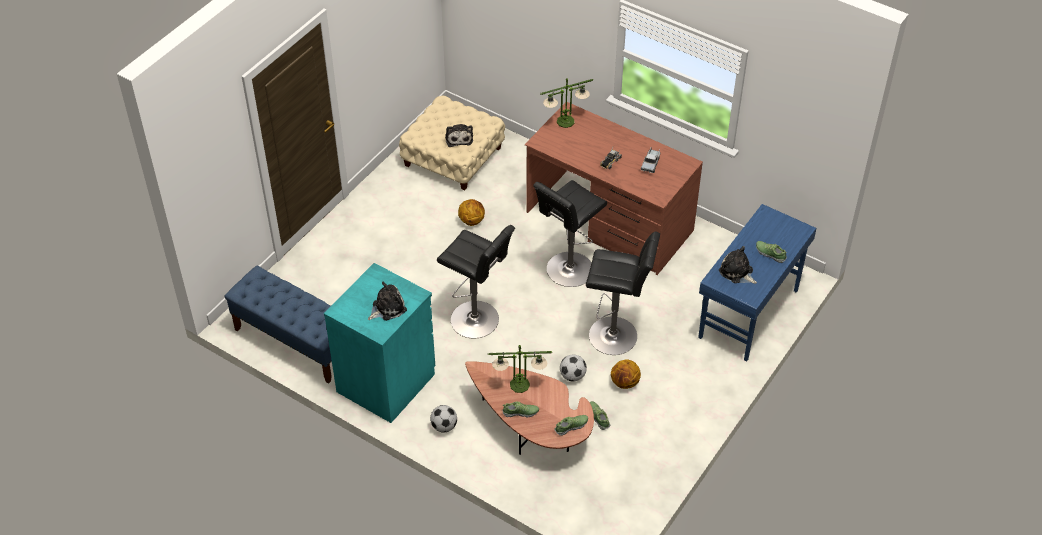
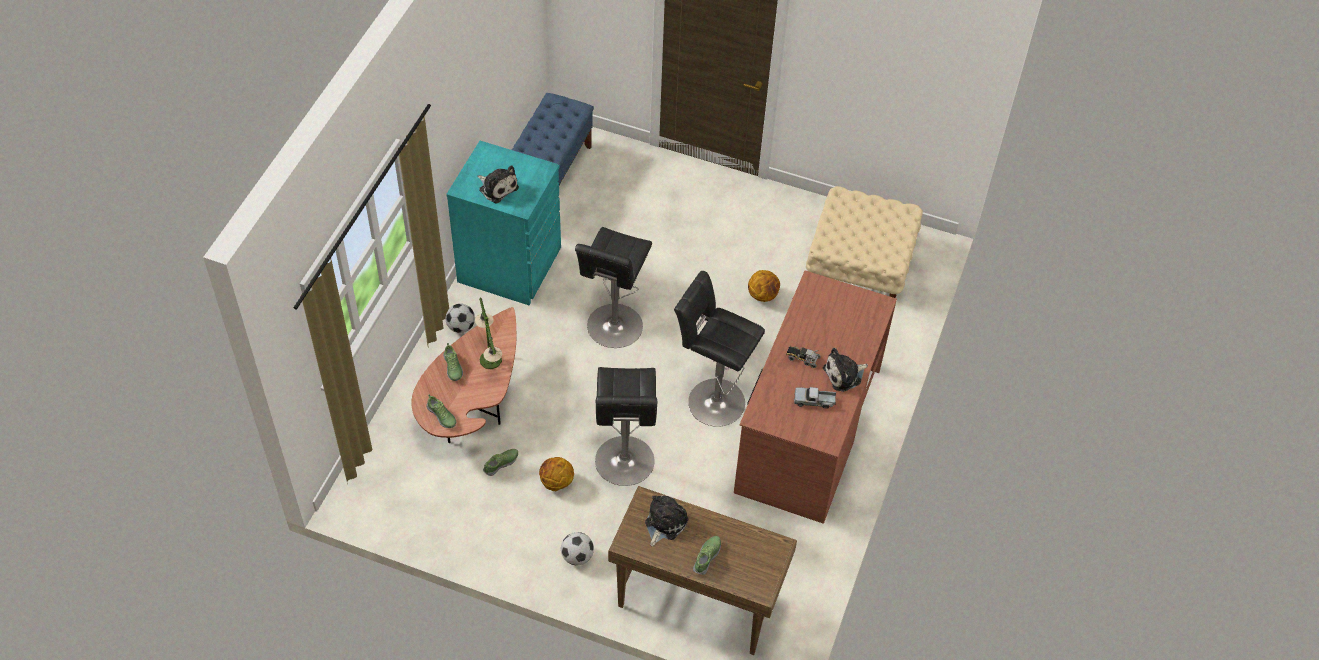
camera: 75 degrees right, 5 degrees up
plush toy [445,124,473,147] -> plush toy moved to [823,348,868,392]
table lamp [540,78,593,128] -> none
football [560,355,587,381] -> football moved to [561,532,594,565]
blue console table [698,204,817,362] -> brown console table [608,486,797,655]

